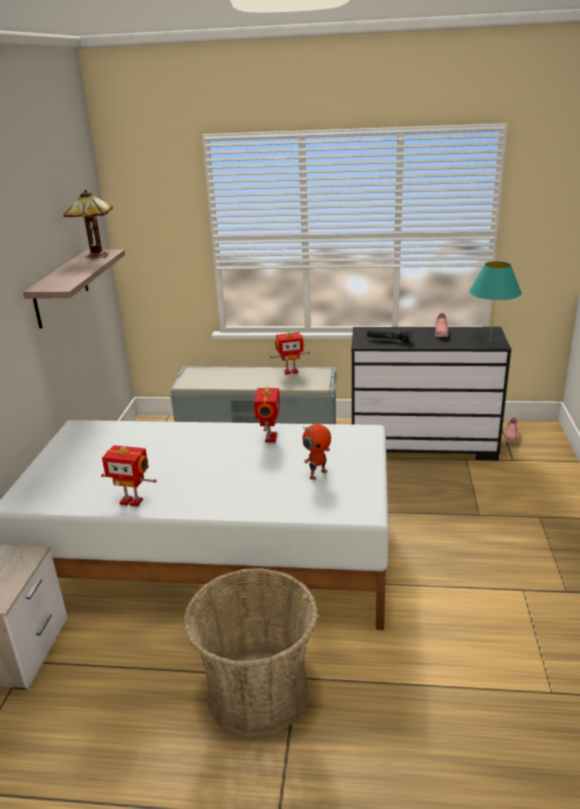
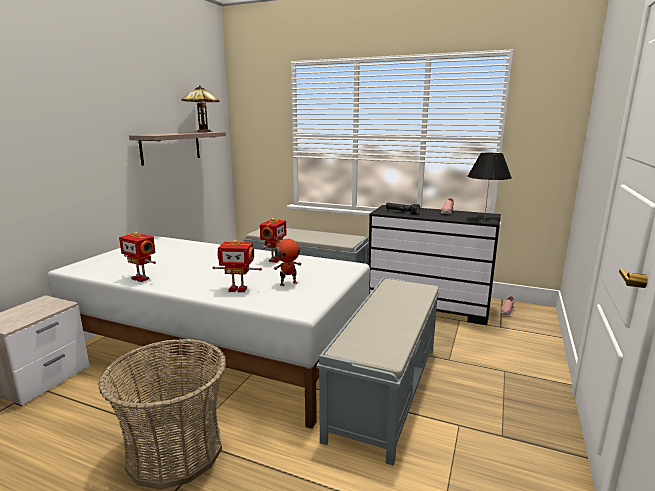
camera: 15 degrees right, 10 degrees down
toy robot [270,332,310,375] -> toy robot moved to [213,240,262,292]
turquoise table lamp [469,261,522,342] -> black table lamp [467,153,512,220]
none -> grey bench [317,277,439,466]

